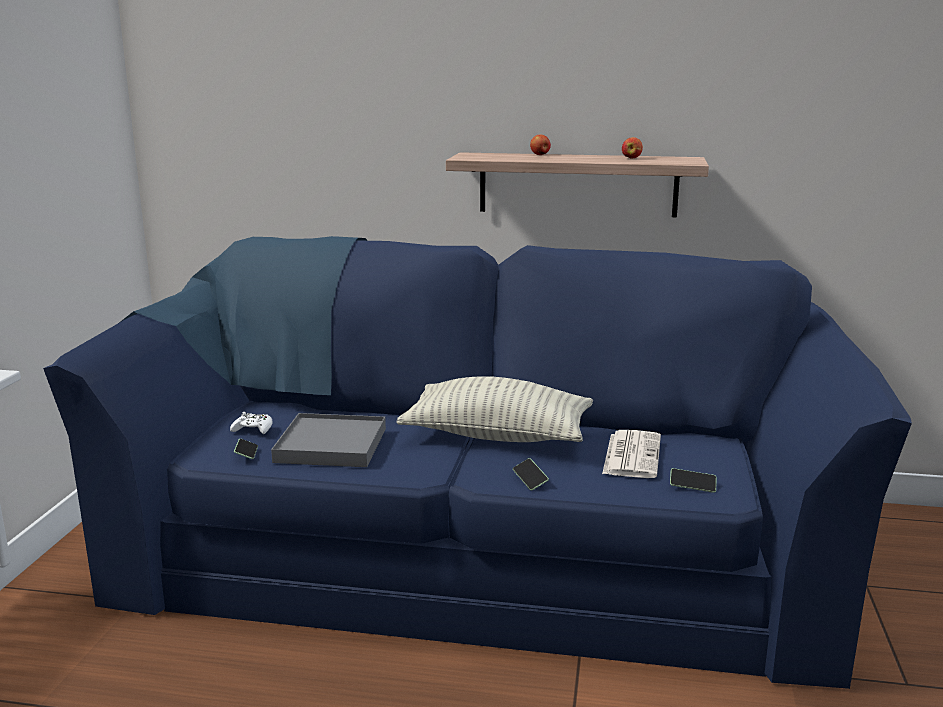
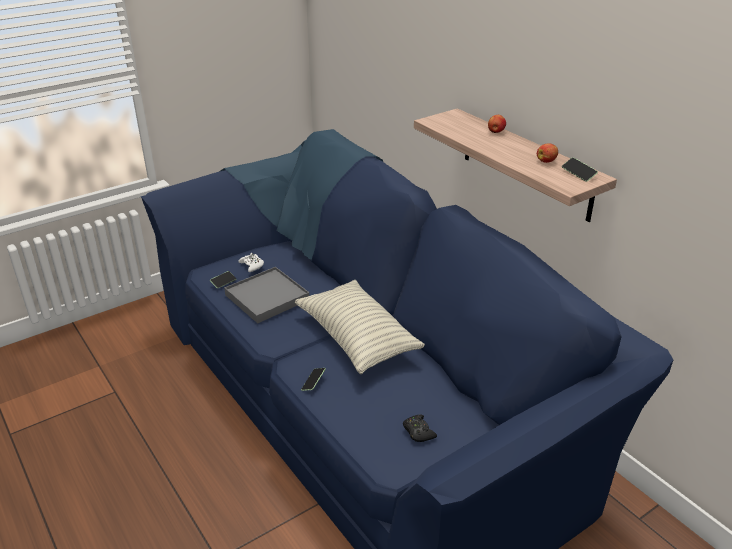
camera: 45 degrees right, 15 degrees up
newspaper [602,430,661,478] -> none
phone [670,468,717,493] -> phone moved to [562,158,598,182]
none -> black game controller [403,414,437,442]

